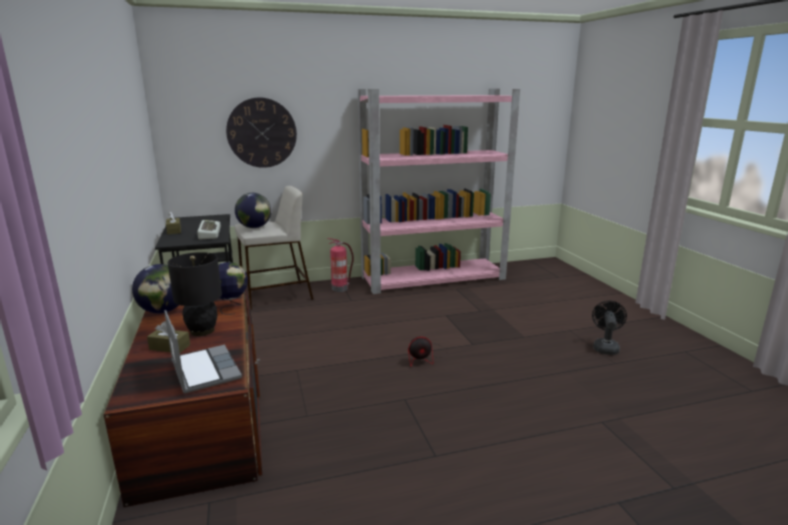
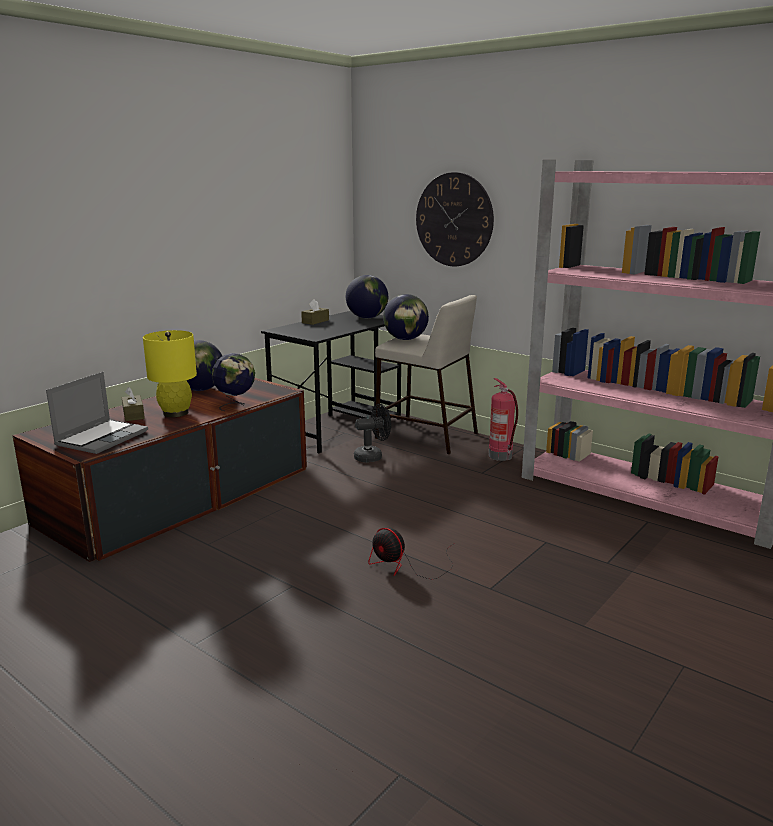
camera: 55 degrees right, 0 degrees up
black table lamp [168,252,222,336] -> yellow table lamp [143,330,197,417]
keyboard [197,220,221,239] -> none
black fan [592,301,627,355] -> black fan moved to [354,404,391,462]
none -> globe [346,275,388,318]

